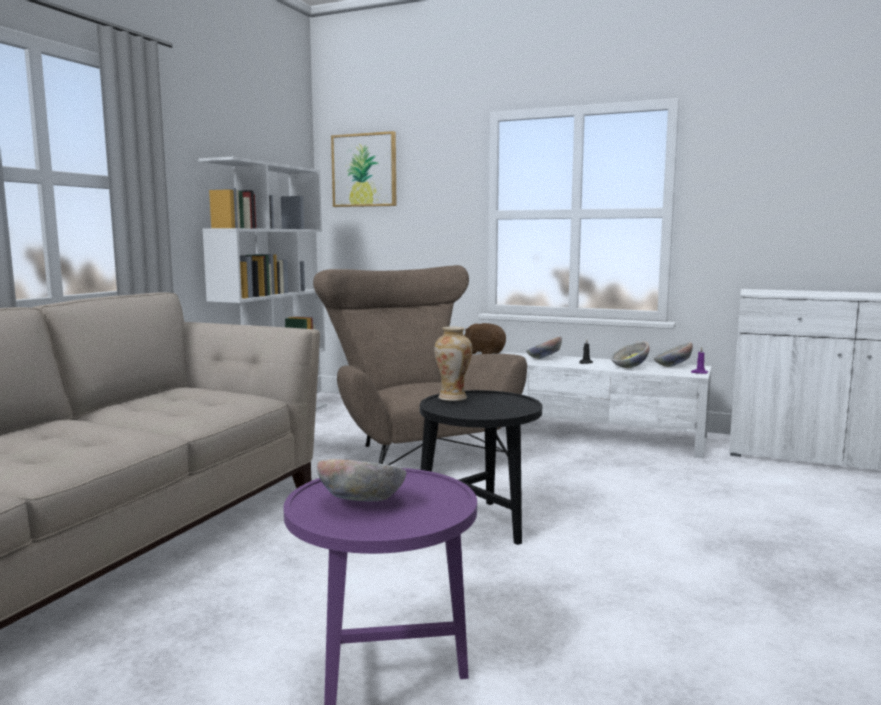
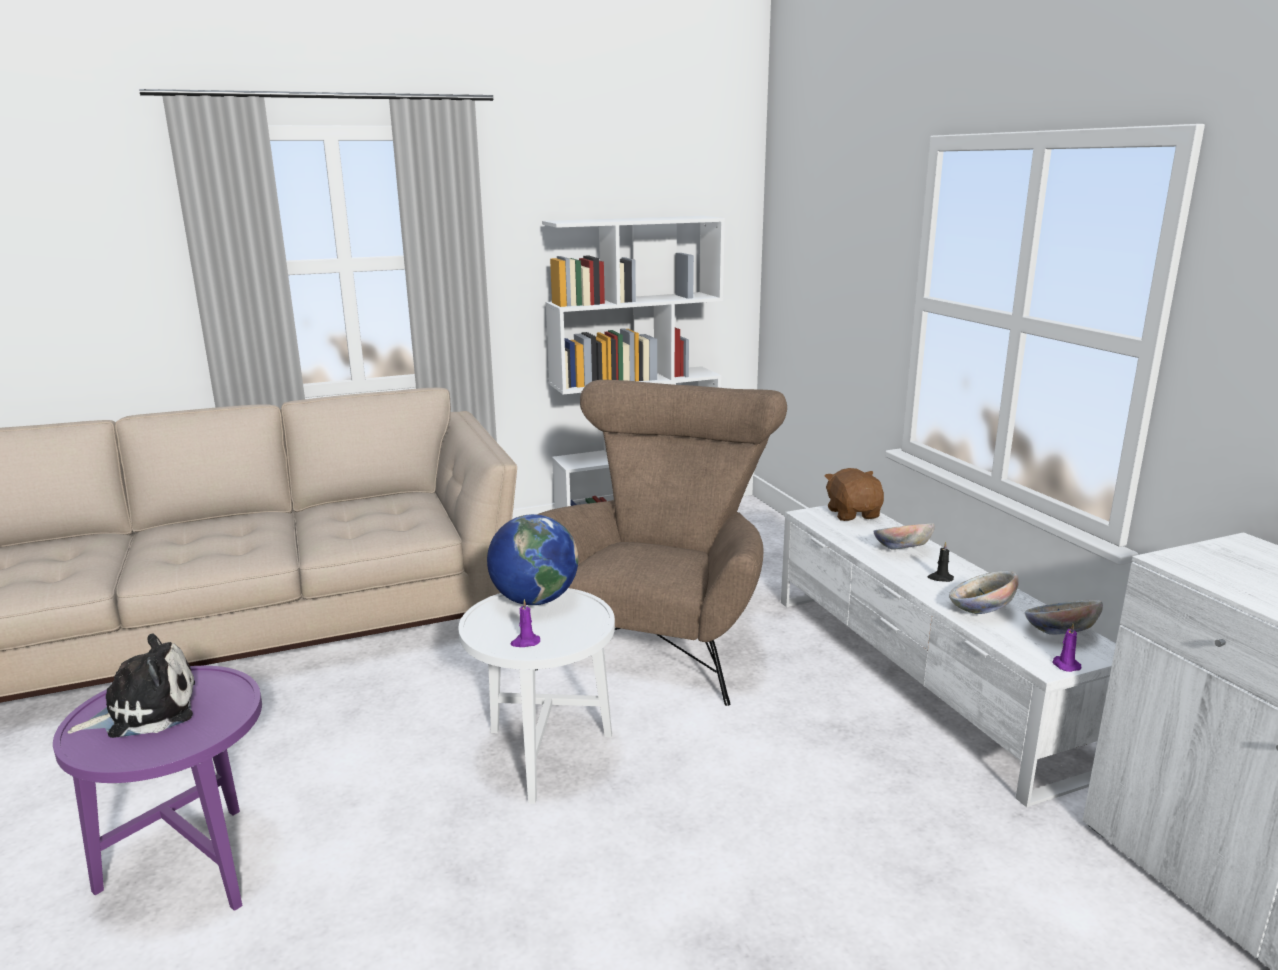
camera: 45 degrees right, 10 degrees up
bowl [317,459,406,501] -> plush toy [67,634,195,738]
picture [331,131,396,207] -> none
black side table [420,390,542,545] -> white side table [458,588,615,804]
vase [434,327,472,401] -> globe [487,514,578,605]
none -> purple candle [511,599,540,647]

